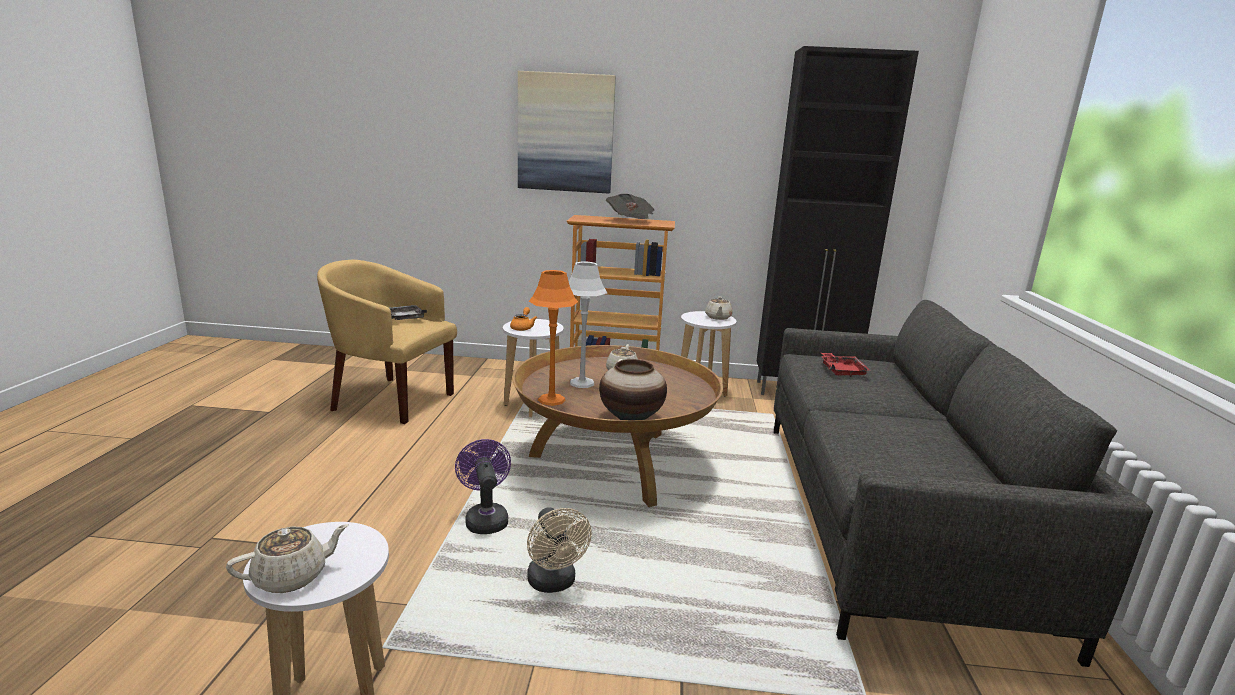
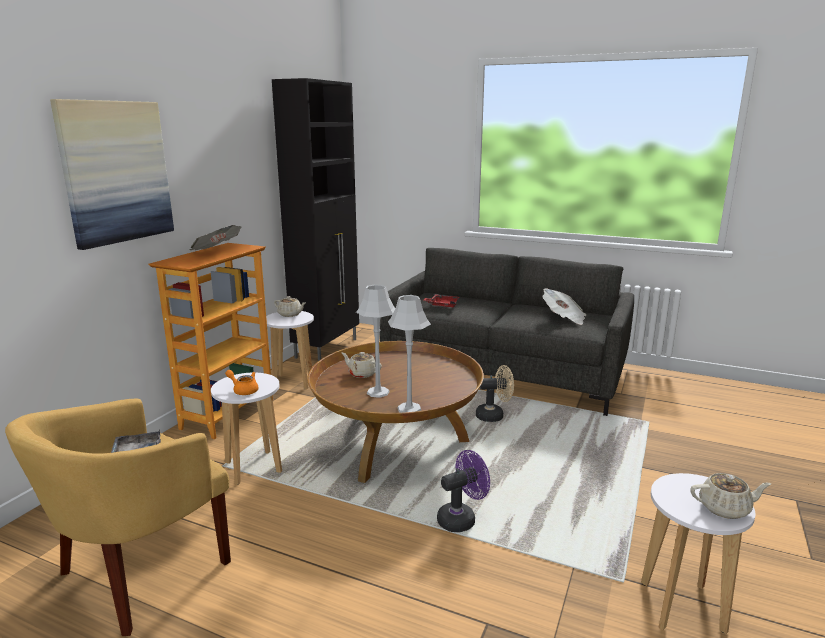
camera: 70 degrees left, 0 degrees up
beige teapot [226,524,349,593] -> beige teapot turned 105 degrees clockwise [690,473,771,519]
purple fan [455,439,511,534] -> purple fan turned 150 degrees clockwise [437,450,490,532]
beige fan [527,507,592,593] -> beige fan moved to [476,365,514,422]
orange table lamp [529,270,578,406] -> grey table lamp [388,295,431,413]
vase [599,359,667,420] -> none
none -> newspaper [542,288,586,325]

